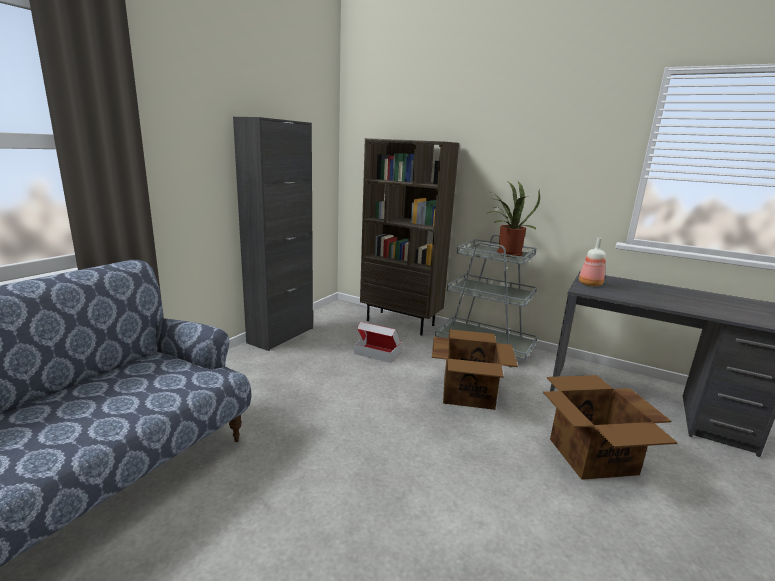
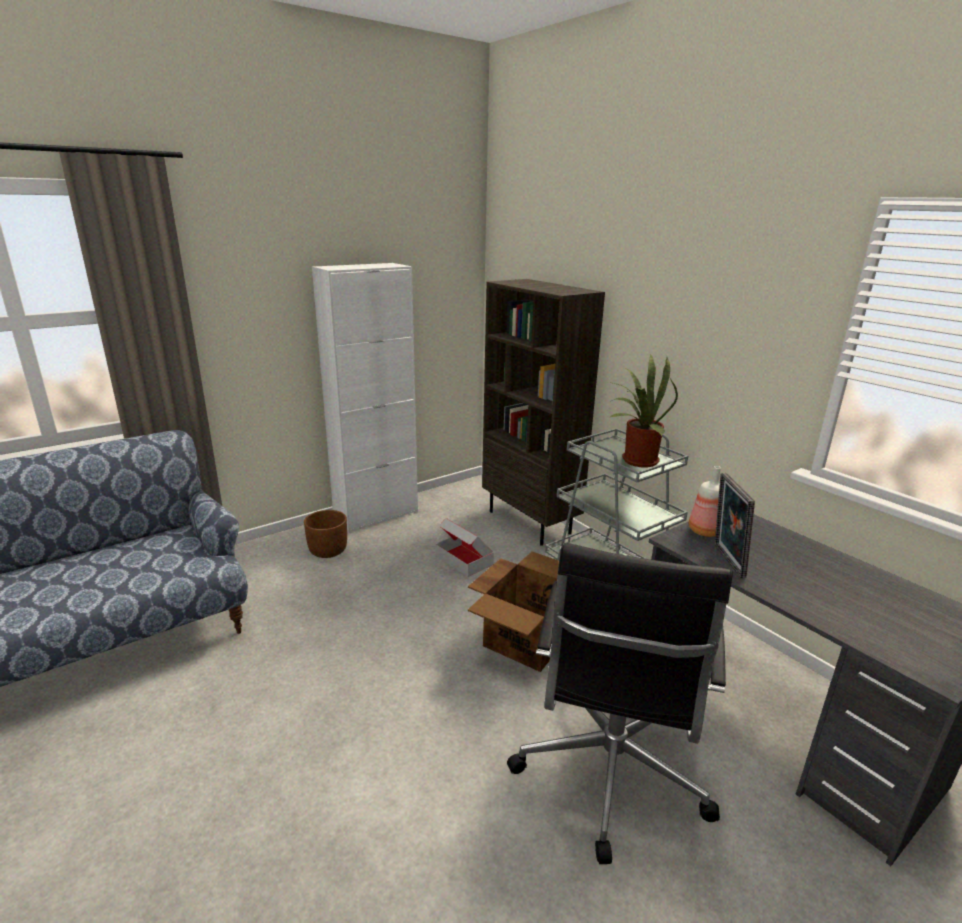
camera: 25 degrees right, 5 degrees up
black cabinet [233,117,313,351] -> white cabinet [312,263,418,533]
cardboard box [543,375,678,480] -> black office chair [507,543,733,864]
none -> brown planter [304,510,347,558]
none -> picture frame [715,473,755,578]

